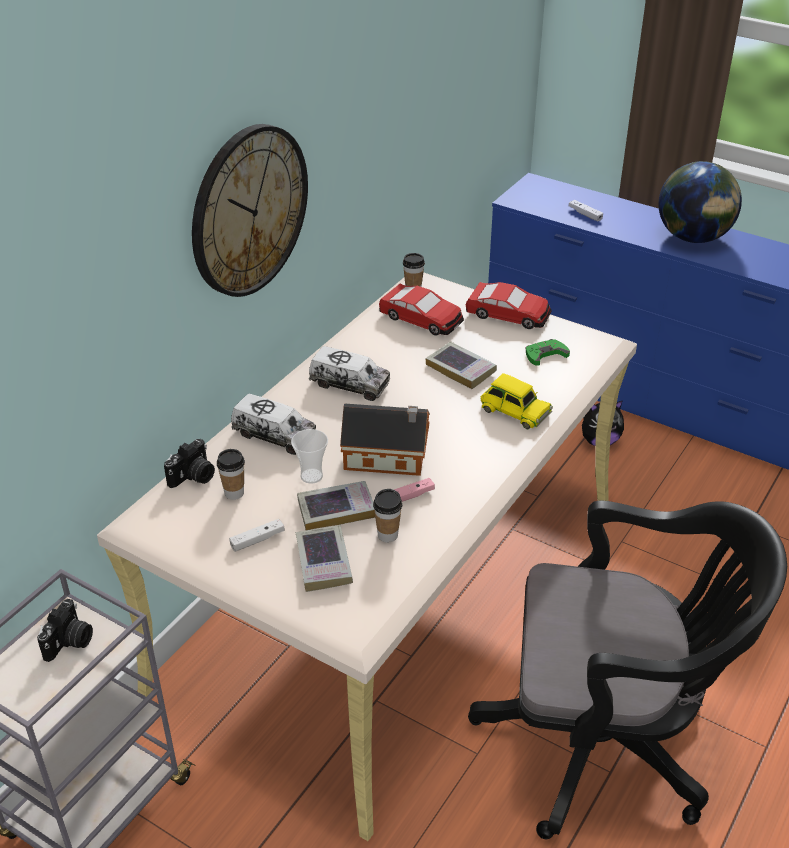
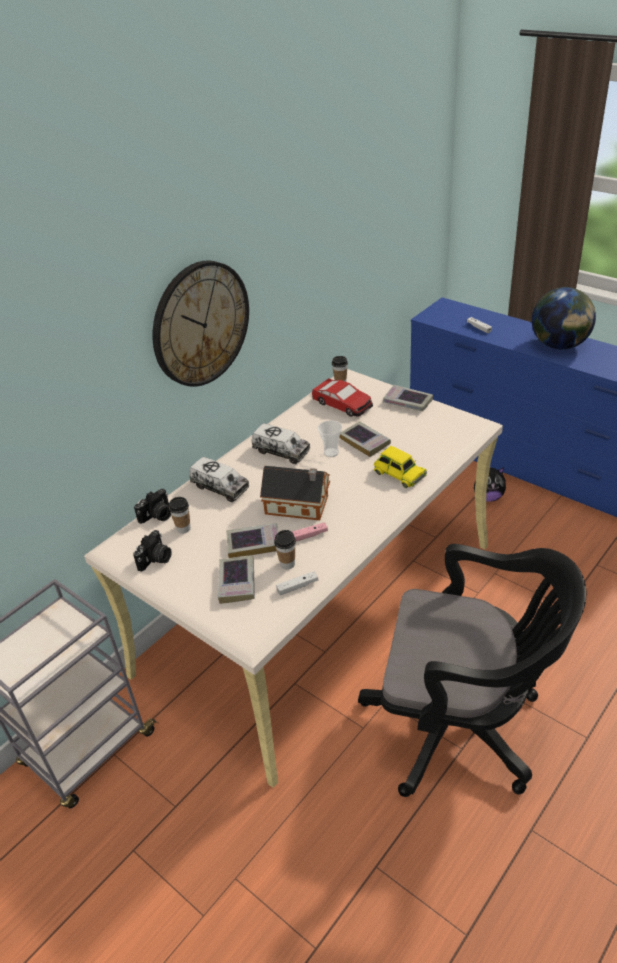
camera: 10 degrees right, 0 degrees up
camera [37,599,93,662] -> camera moved to [133,530,172,572]
white game controller [229,519,285,552] -> white game controller moved to [276,571,318,595]
cup [291,429,328,484] -> cup moved to [318,420,342,457]
toy car [466,282,552,329] -> book [383,385,433,411]
green game controller [525,339,570,366] -> none

